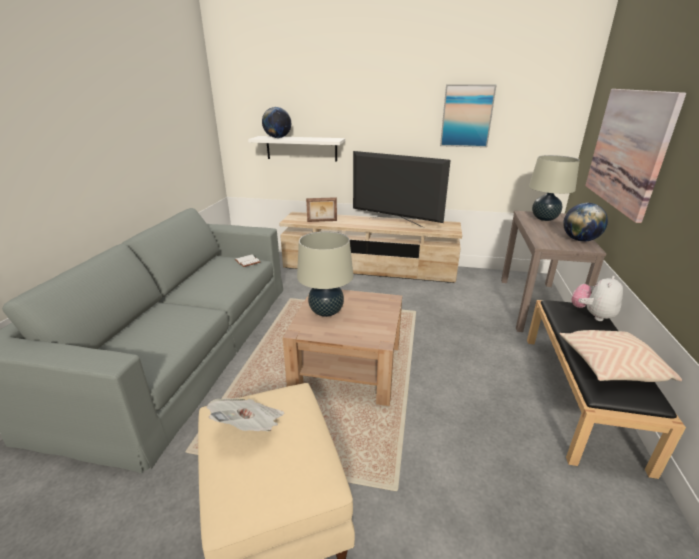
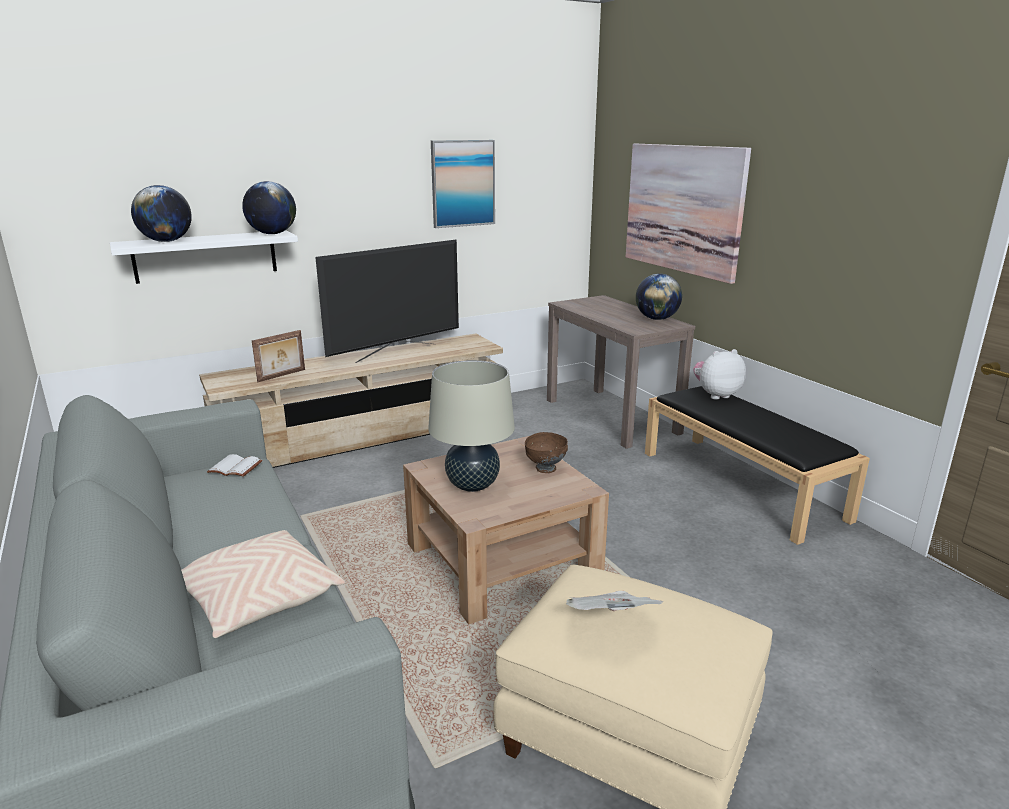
camera: 40 degrees left, 5 degrees down
television [353,151,451,227] -> television turned 150 degrees clockwise [315,239,459,363]
beige table lamp [529,155,580,221] -> none
beige pillow [559,330,682,382] -> beige pillow moved to [181,530,345,638]
plush toy [572,276,623,321] -> plush toy turned 75 degrees clockwise [693,349,746,399]
none -> globe [242,181,296,234]
none -> brown bowl [525,432,568,473]

